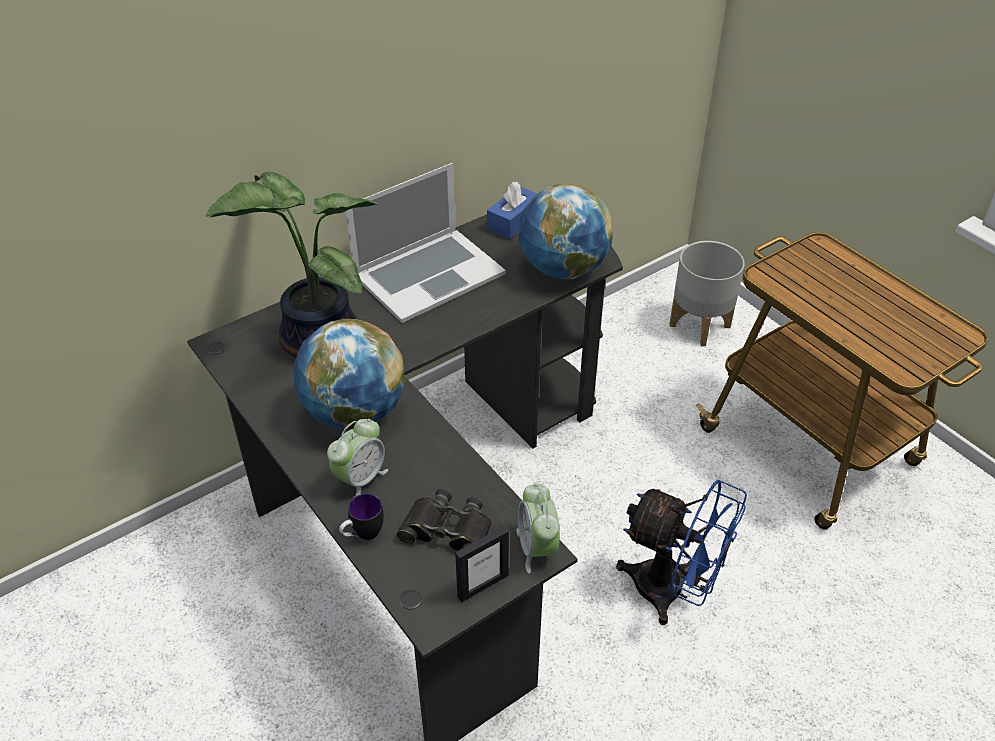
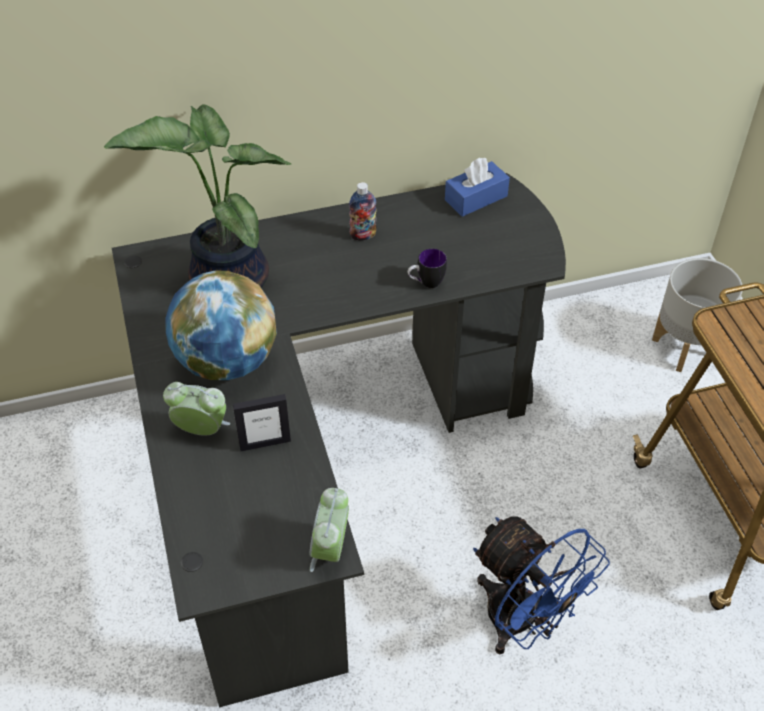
camera: 20 degrees right, 5 degrees up
alarm clock [327,419,388,498] -> alarm clock turned 135 degrees counterclockwise [163,382,230,436]
mug [339,494,384,540] -> mug moved to [407,249,447,288]
laptop [345,163,506,323] -> bottle [349,182,377,241]
black binoculars [397,489,492,551] -> none
picture frame [455,526,509,602] -> picture frame moved to [233,394,291,451]
globe [519,184,613,280] -> none

